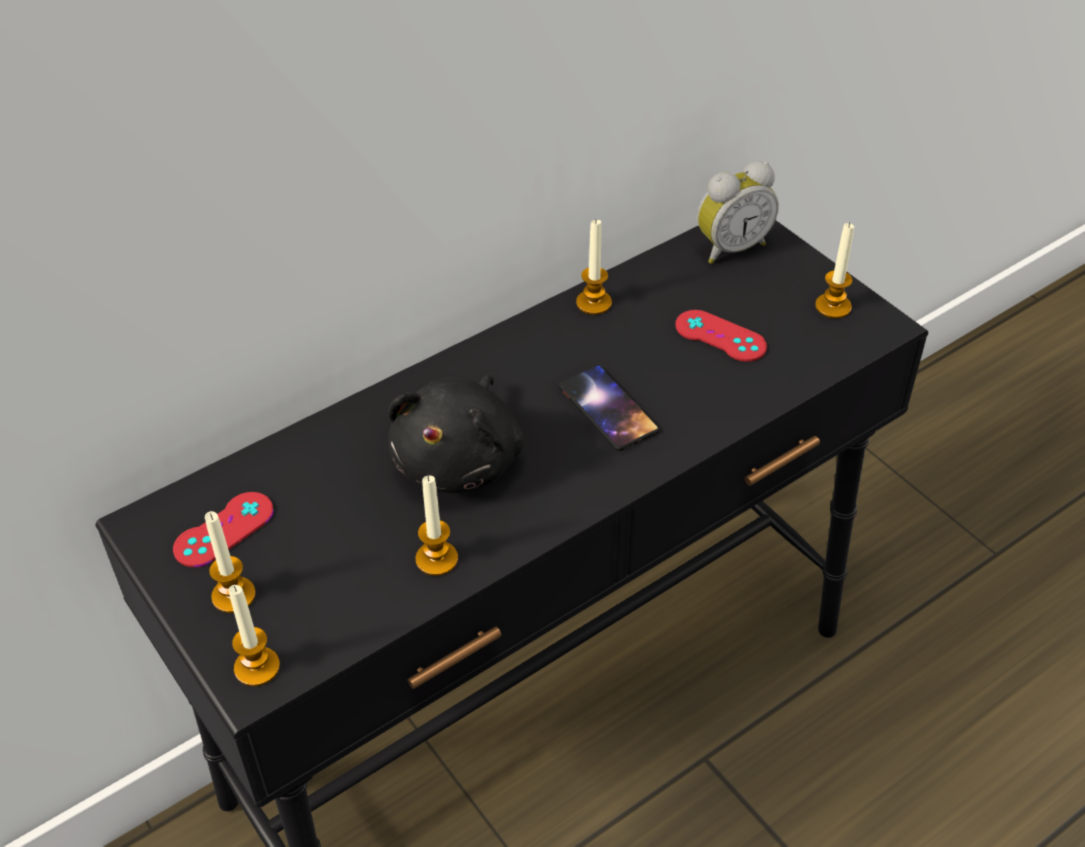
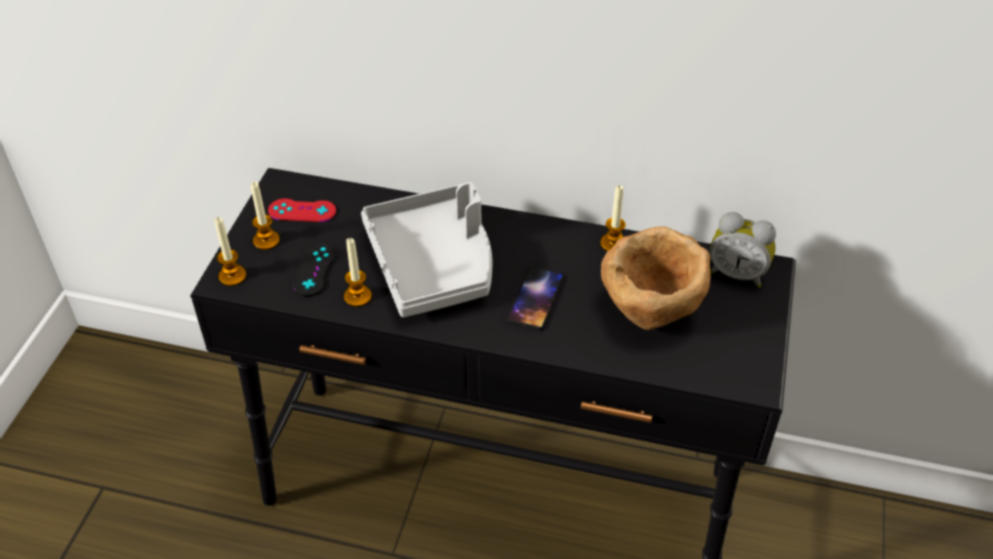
camera: 50 degrees right, 0 degrees up
black plush toy [388,375,524,493] -> grey tray [361,182,493,317]
red game controller [675,310,767,362] -> brown bowl [601,226,711,330]
candle [815,222,854,319] -> none
none -> black game controller [293,244,337,297]

